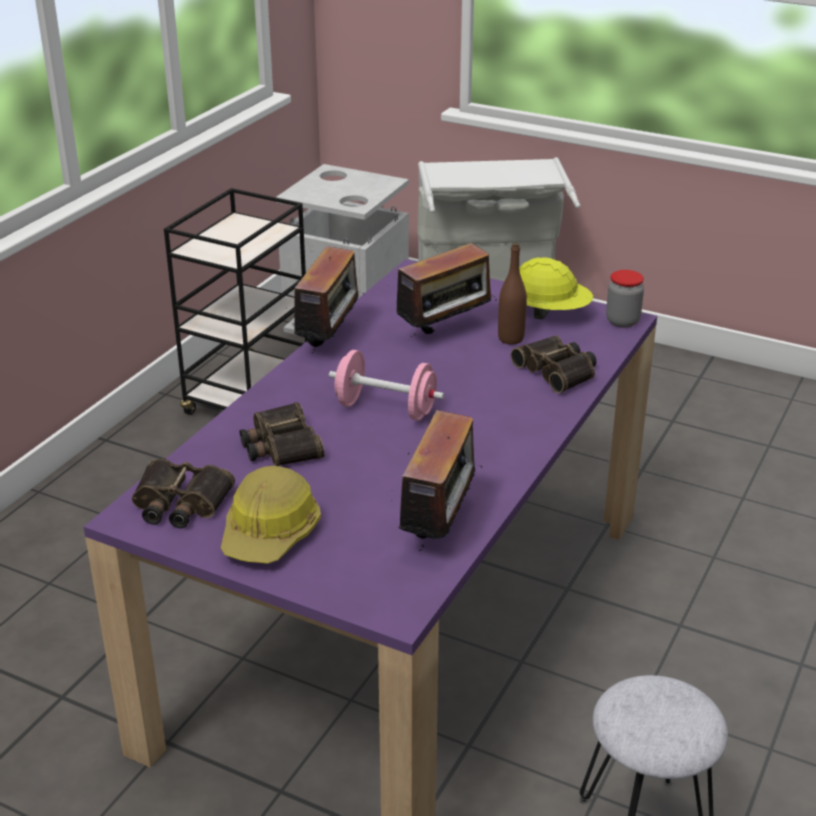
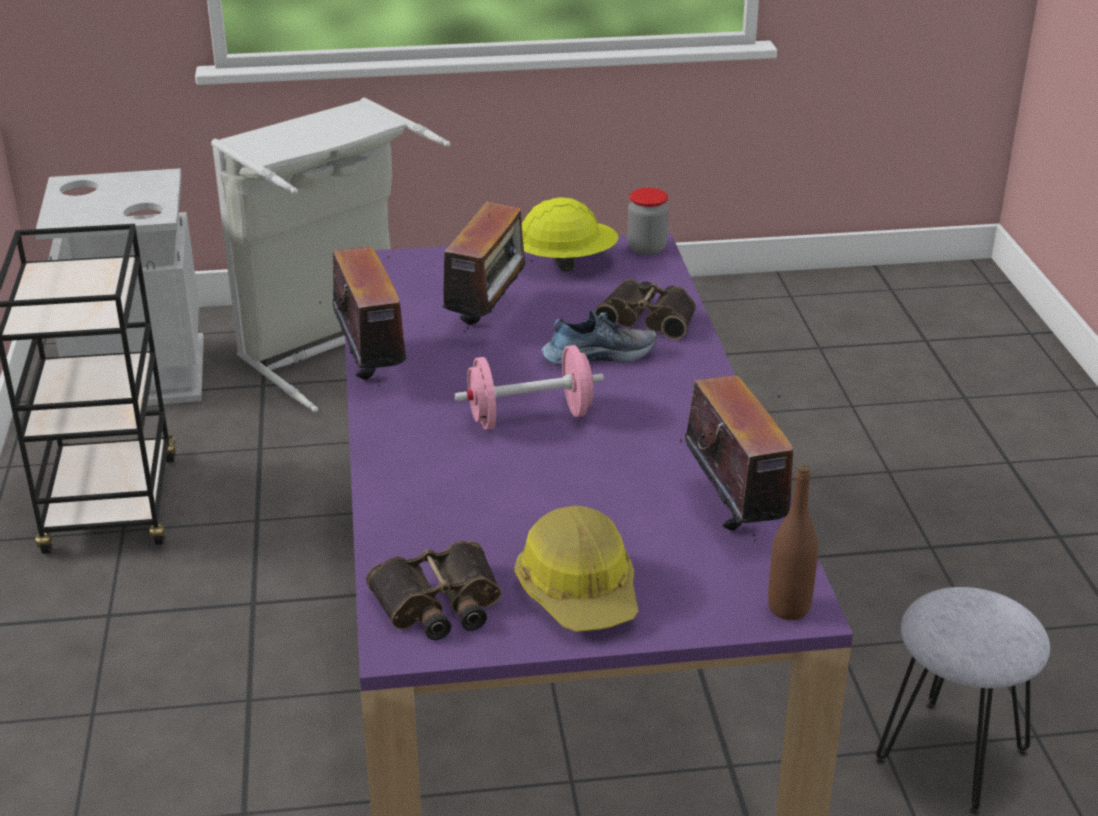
camera: 35 degrees left, 0 degrees up
binoculars [240,402,325,466] -> none
brown bottle [498,243,527,345] -> brown bottle moved to [768,465,818,620]
none -> shoe [542,310,657,365]

